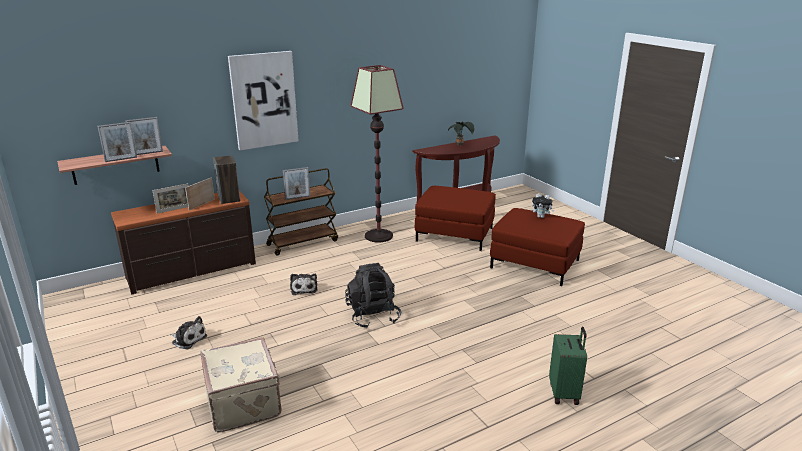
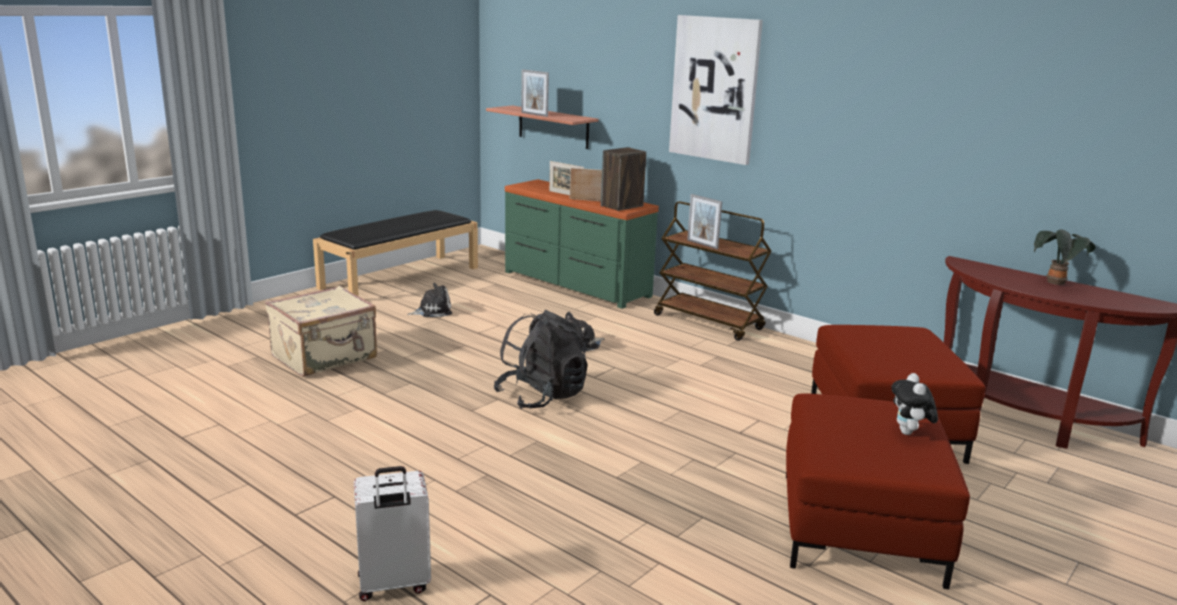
camera: 70 degrees right, 5 degrees down
brown dresser [111,191,256,295] -> green dresser [505,179,659,309]
picture frame [125,117,163,155] -> none
plush toy [170,316,207,349] -> plush toy turned 120 degrees counterclockwise [407,283,452,317]
floor lamp [350,65,404,242] -> none
green suitcase [549,327,587,405] -> white suitcase [354,466,431,601]
none -> black bench [313,210,478,297]

